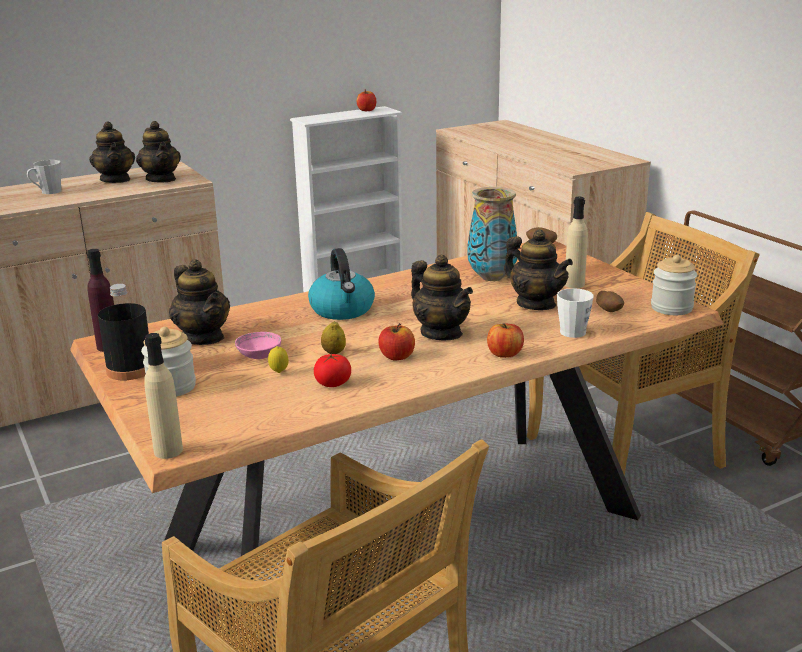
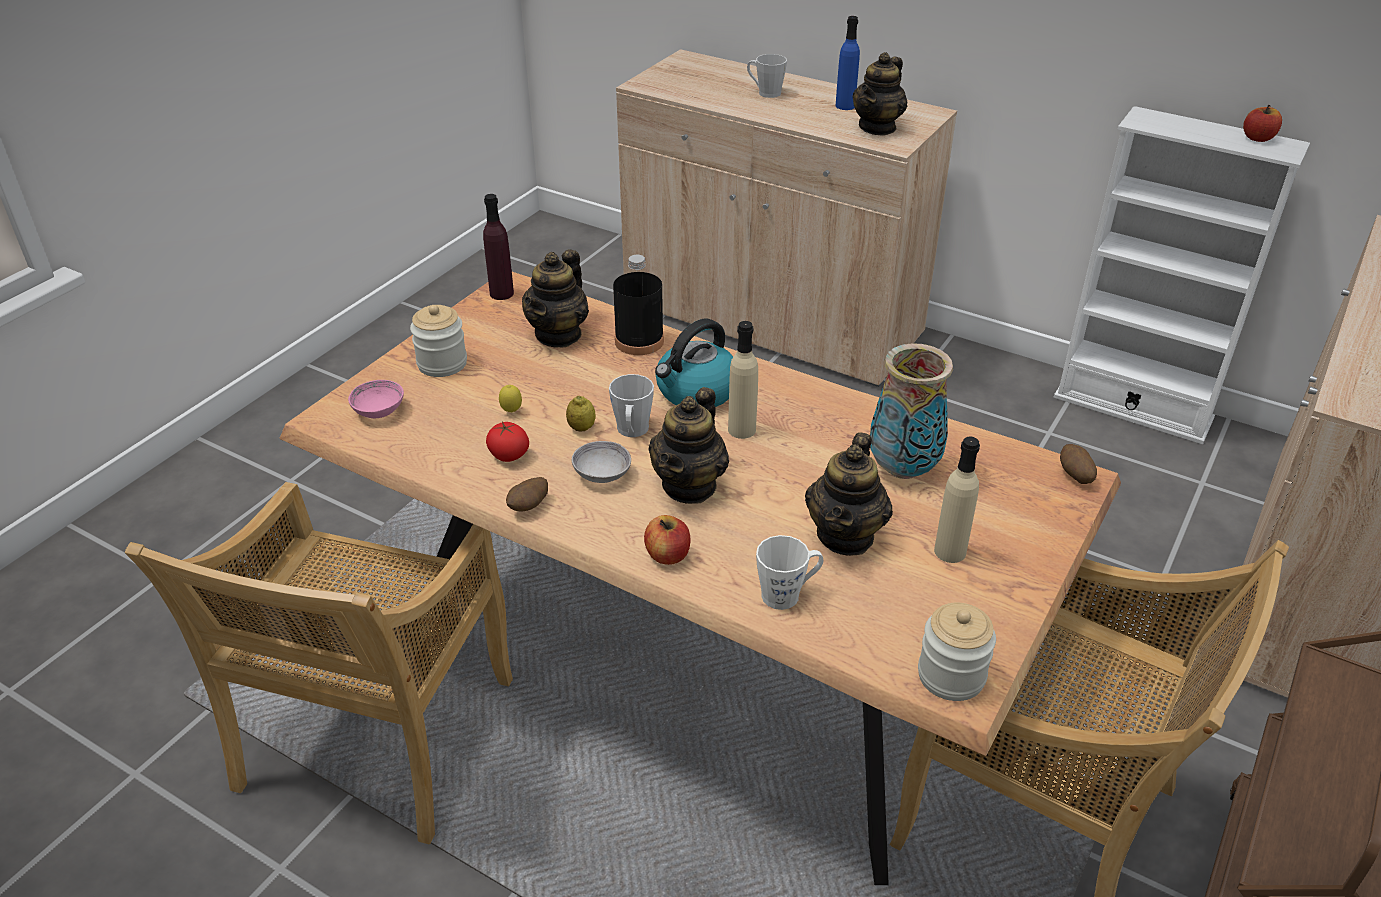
camera: 60 degrees right, 15 degrees up
teapot [89,121,135,183] -> blue bottle [836,16,860,110]
black bottle [98,284,149,380] -> black bottle moved to [613,255,664,355]
beige bottle [144,333,183,459] -> beige bottle moved to [728,321,758,439]
pink bowl [235,332,281,359] -> pink bowl moved to [348,380,404,418]
apple [378,323,415,360] -> grey bowl [572,441,631,483]
potato [596,291,624,312] -> potato moved to [506,477,548,511]
none -> grey mug [609,374,654,437]

